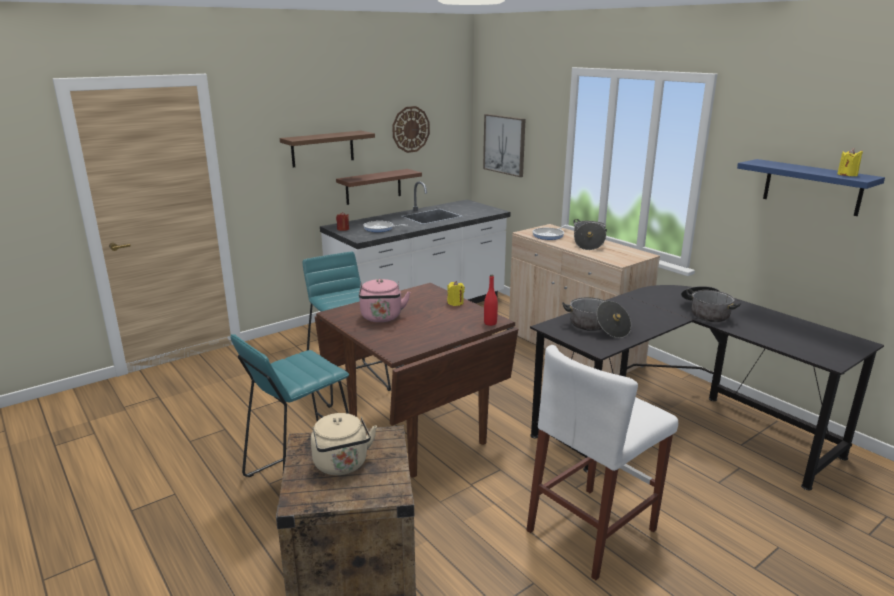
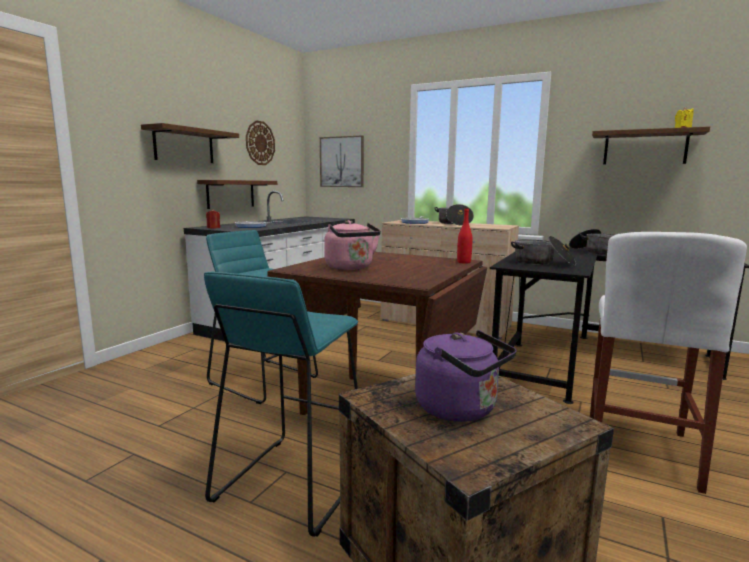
camera: 25 degrees left, 10 degrees down
beige kettle [311,413,377,475] -> purple kettle [415,330,517,422]
yellow candle [447,281,465,306] -> none
blue shelf [737,159,885,216] -> brown shelf [592,126,710,164]

